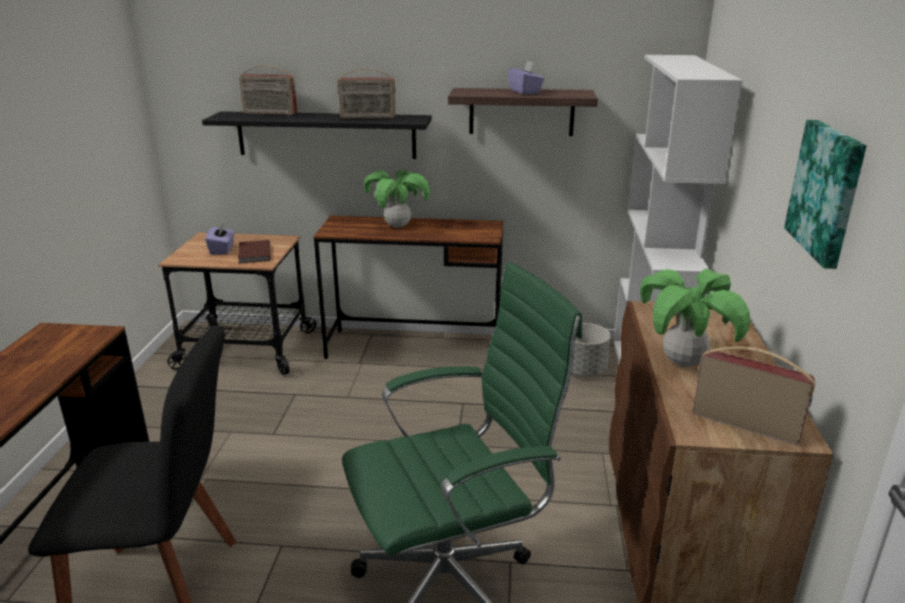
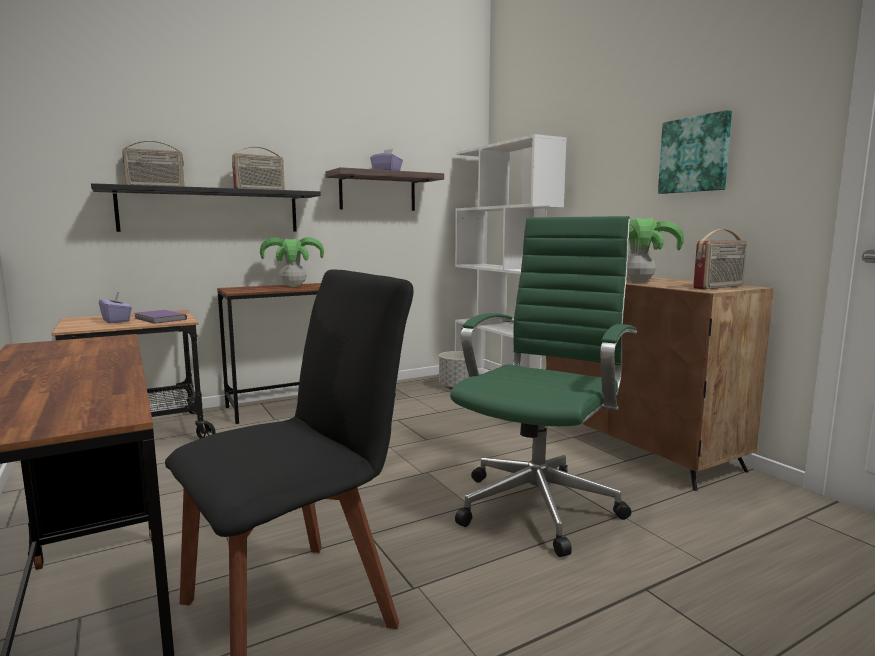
camera: 35 degrees left, 15 degrees down
brown book [238,240,271,264] -> purple book [134,310,187,324]
radio [693,346,815,445] -> radio turned 150 degrees clockwise [693,229,747,289]

